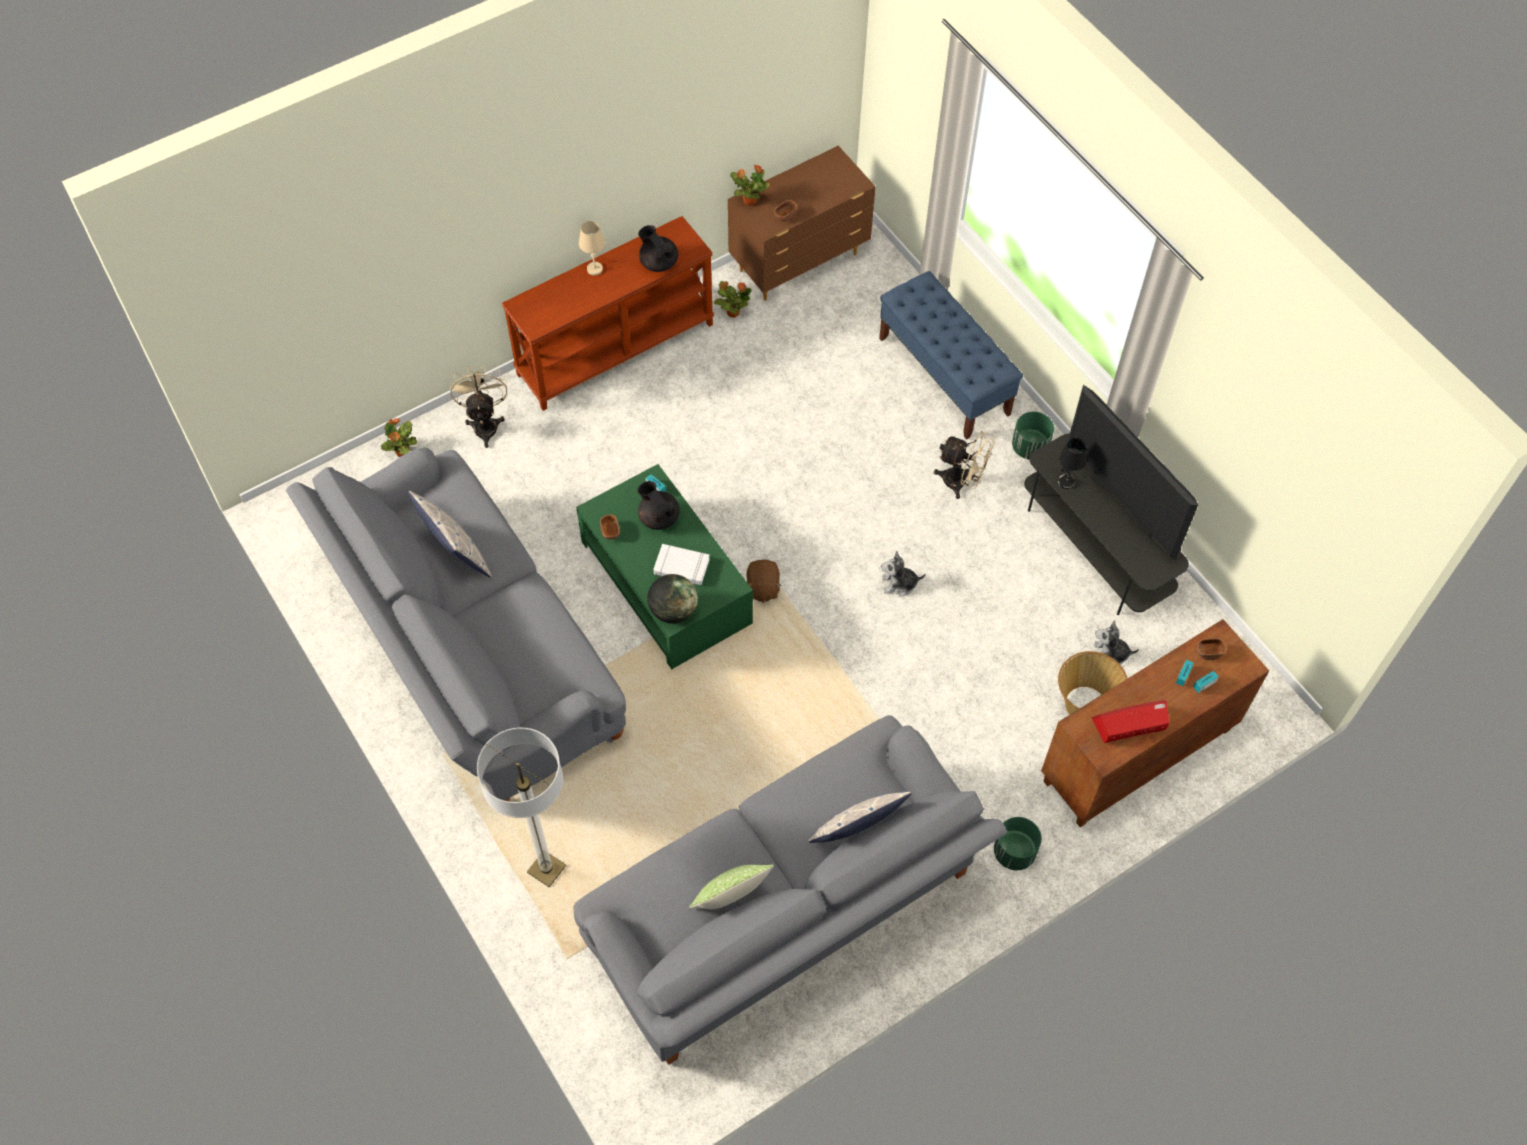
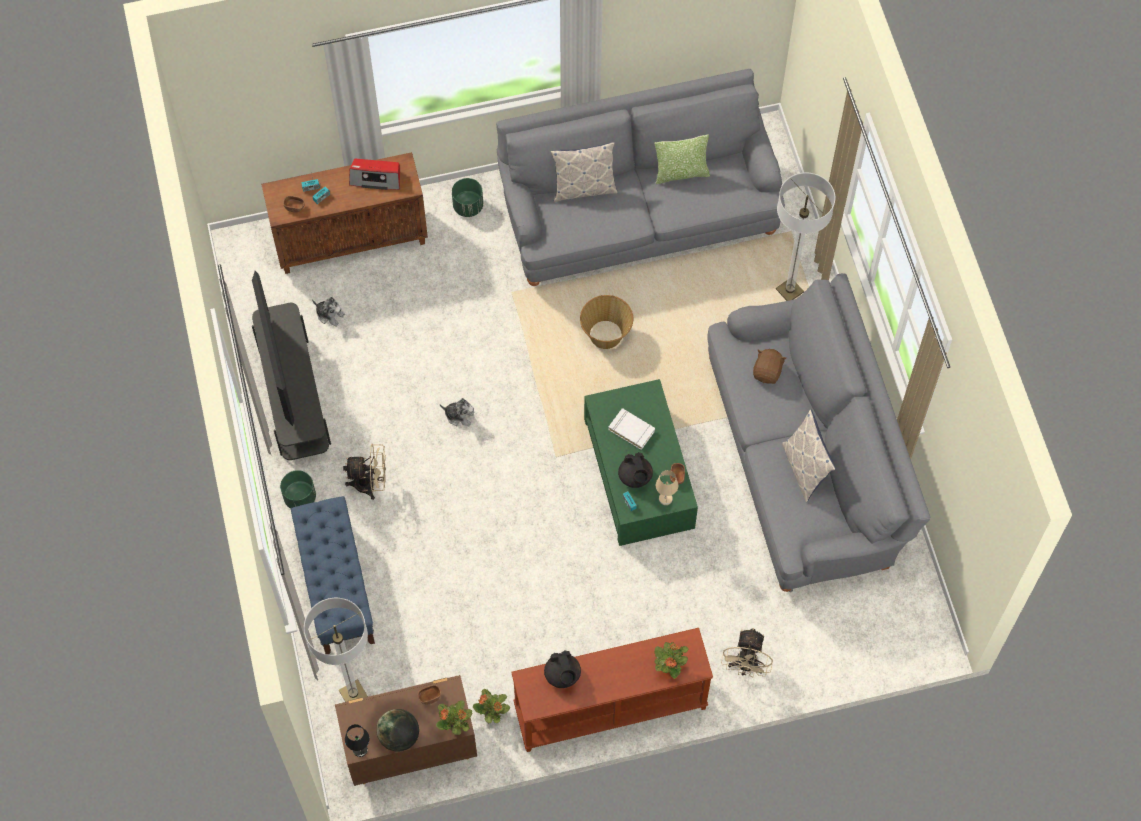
camera: 160 degrees left, 5 degrees up
potted plant [381,418,417,457] -> potted plant moved to [654,642,688,679]
beige table lamp [579,221,605,275] -> beige table lamp moved to [656,470,678,505]
globe [647,574,698,623] -> globe moved to [376,709,419,751]
brown plush toy [746,560,782,603] -> brown plush toy moved to [753,349,786,384]
beige fan [934,431,995,499] -> beige fan turned 135 degrees clockwise [343,444,386,500]
black table lamp [1058,438,1086,489] -> black table lamp moved to [345,724,369,757]
basket [1058,651,1128,715] -> basket moved to [580,295,633,349]
none -> floor lamp [304,598,368,702]

